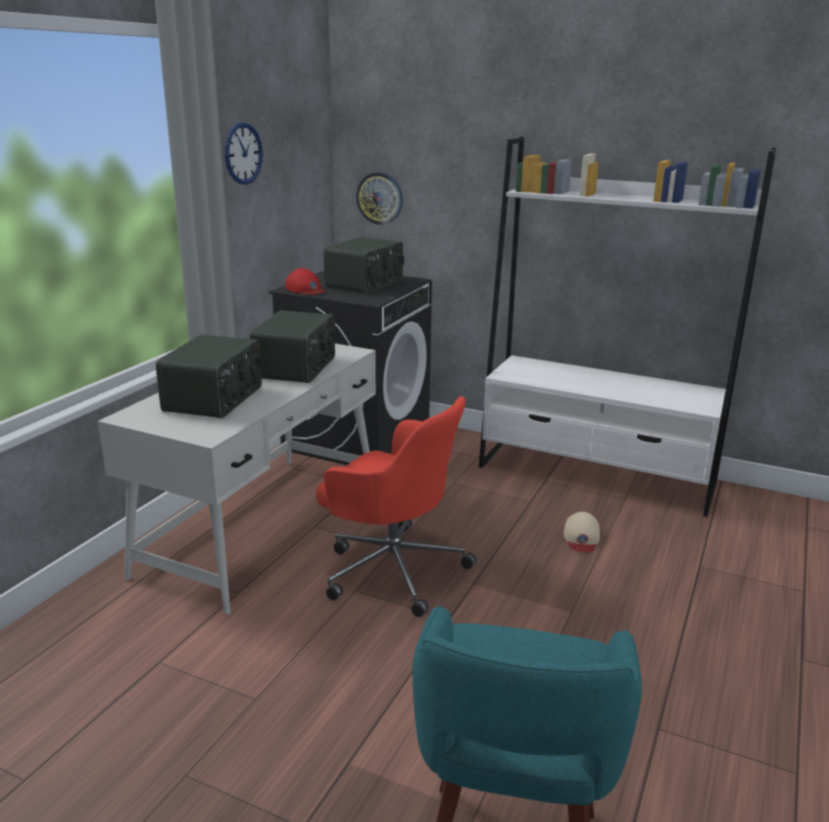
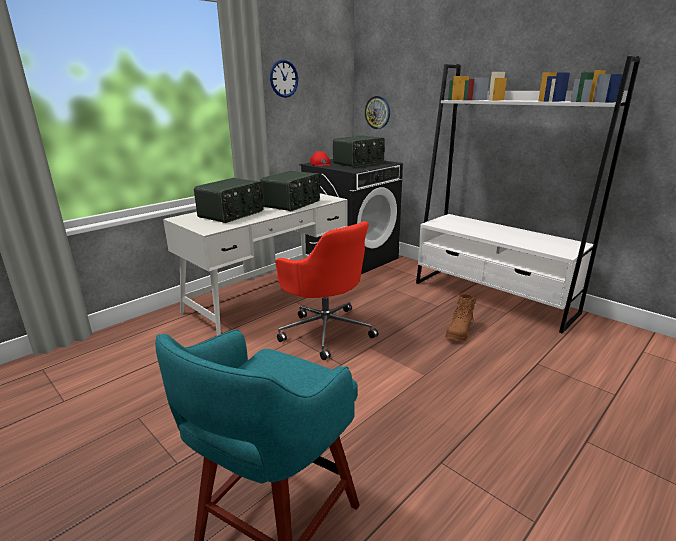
camera: 20 degrees right, 0 degrees up
beige cap [564,512,600,552] -> brown boot [445,294,476,341]

